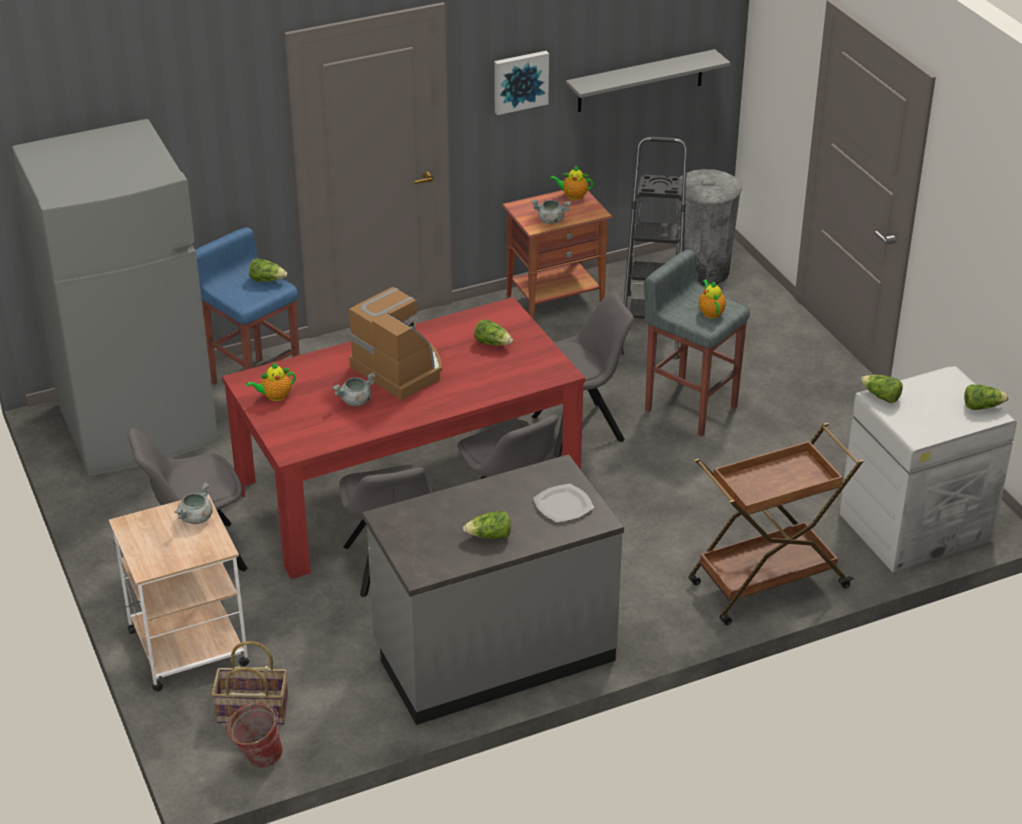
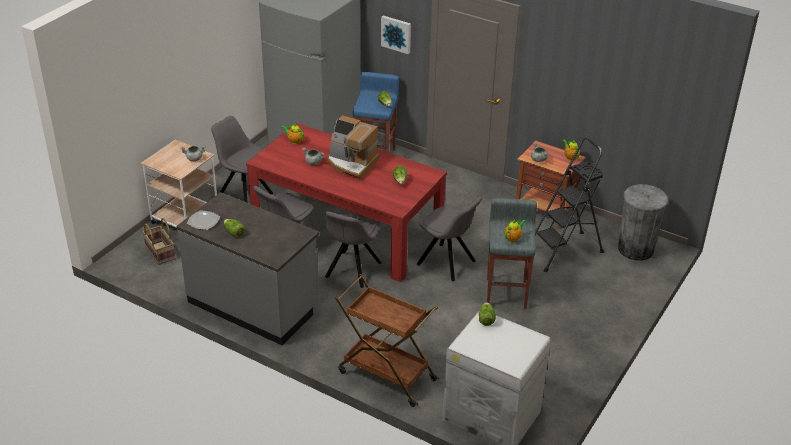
camera: 55 degrees right, 0 degrees up
bucket [224,703,283,768] -> none
coffee machine [349,287,442,400] -> coffee machine turned 105 degrees clockwise [326,115,379,180]
picture [494,51,549,115] -> picture moved to [381,16,411,54]
plate [533,484,594,523] -> plate moved to [187,210,220,230]
grey shelf [566,49,731,112] -> none
lettuce [964,384,1009,410] -> none

